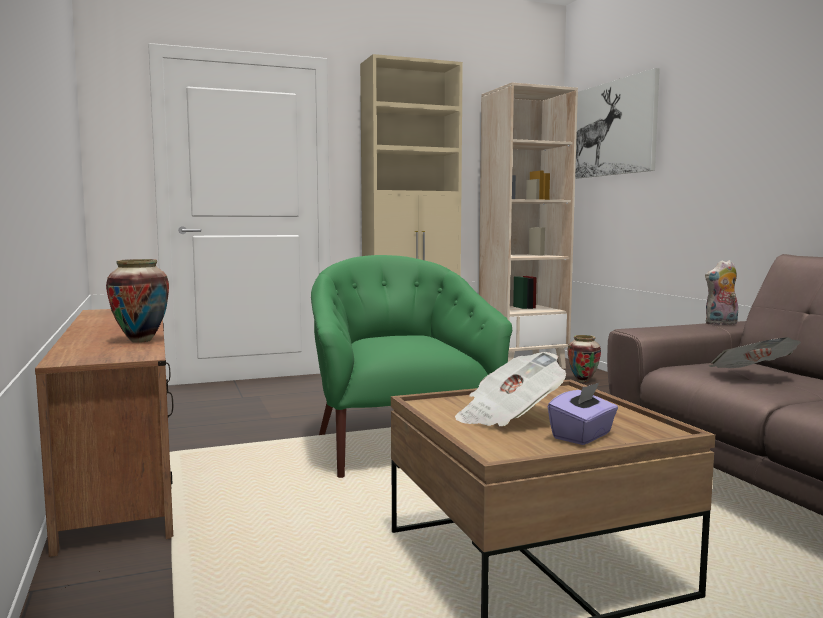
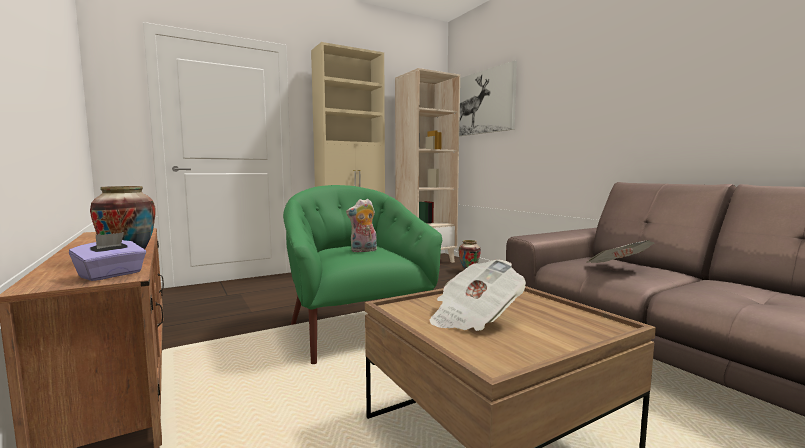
camera: 10 degrees left, 0 degrees up
purple tissue box [548,383,618,445] -> purple tissue box moved to [69,232,146,281]
plush toy [705,260,738,325] -> plush toy moved to [346,199,377,252]

